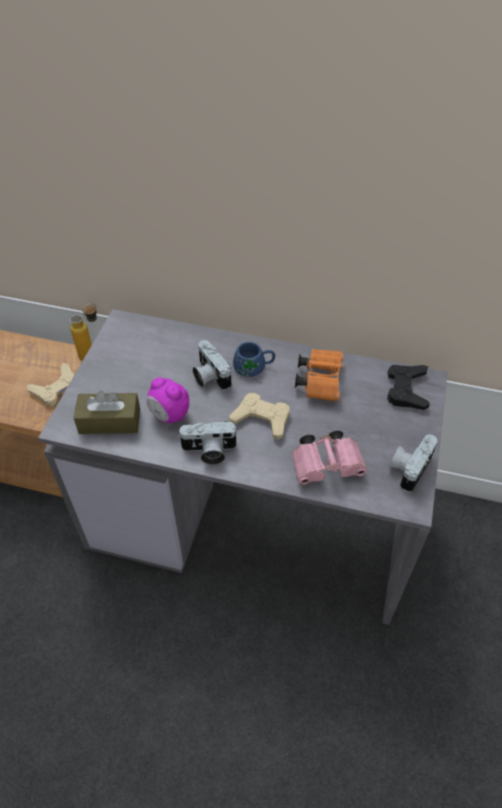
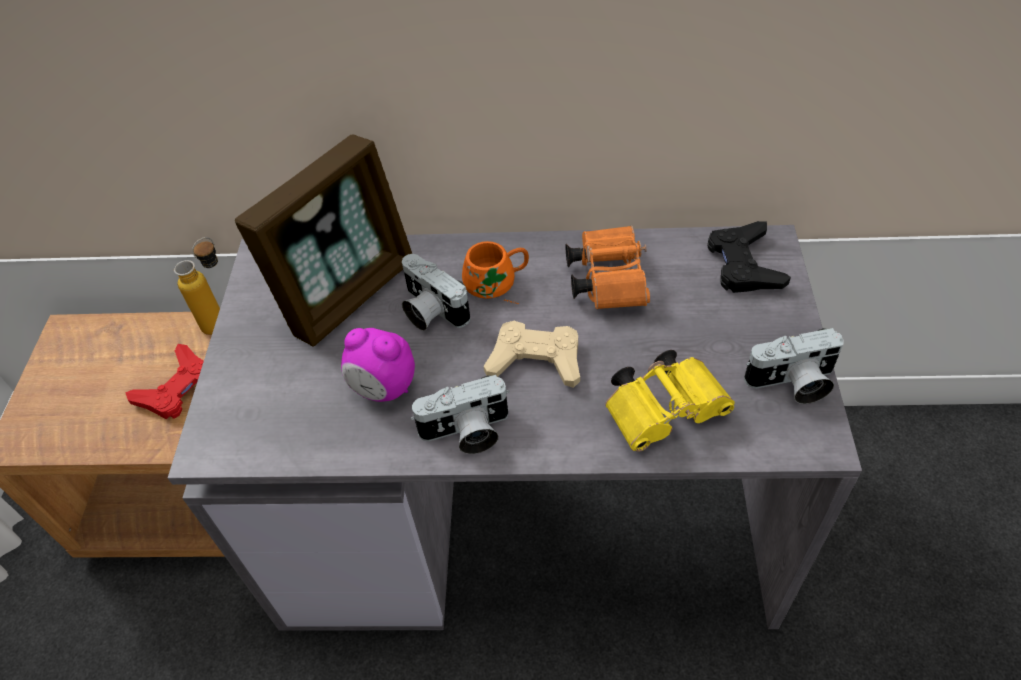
camera: 10 degrees left, 0 degrees up
beige game controller [27,363,74,406] -> red game controller [125,344,204,419]
brown tissue box [74,391,140,434] -> none
blue mug [233,342,275,384] -> orange mug [462,241,529,304]
pink binoculars [292,431,367,485] -> yellow binoculars [605,350,735,452]
camera [389,435,437,492] -> camera turned 120 degrees counterclockwise [744,328,844,404]
none -> picture frame [235,134,412,347]

